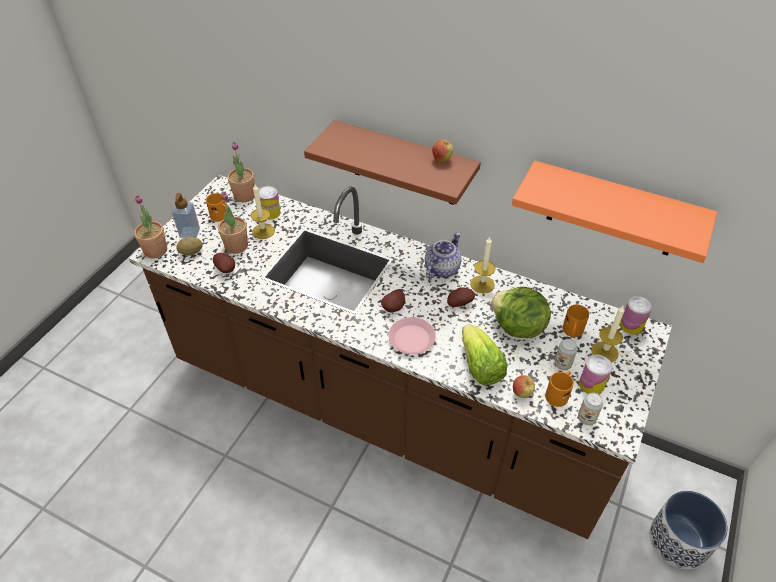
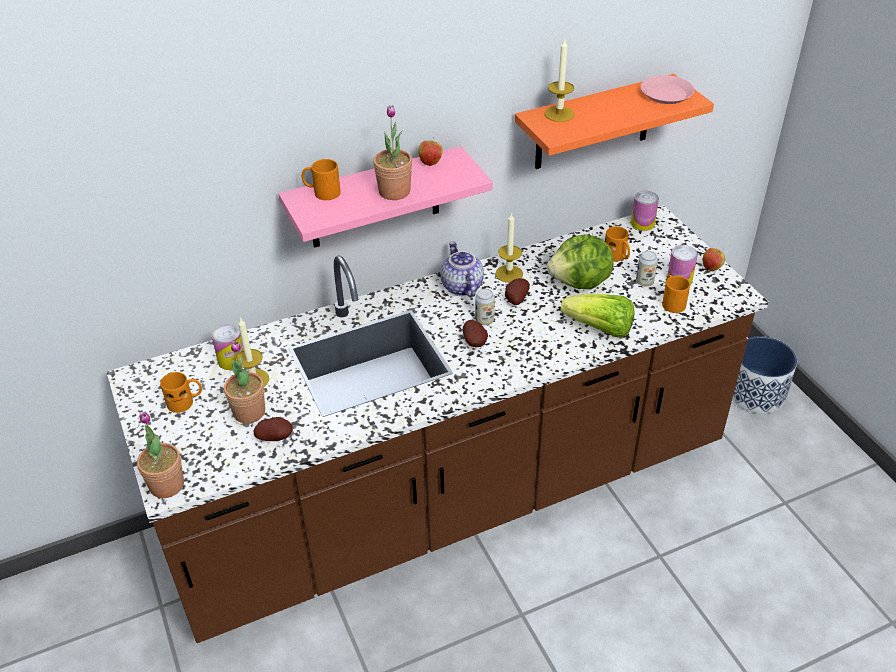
camera: 50 degrees left, 5 degrees down
soap dispenser [172,193,200,238] -> none
potato [176,237,203,256] -> none
potted plant [228,142,255,202] -> potted plant moved to [373,105,412,200]
brown shelf [304,120,481,205] -> pink shelf [279,146,493,248]
pink plate [388,317,436,354] -> pink plate moved to [641,75,694,104]
apple [513,375,535,398] -> apple moved to [703,248,725,271]
can [578,393,603,425] -> can moved to [475,289,495,325]
candle [591,306,625,363] -> candle moved to [544,39,574,122]
none -> orange mug [302,159,341,200]

